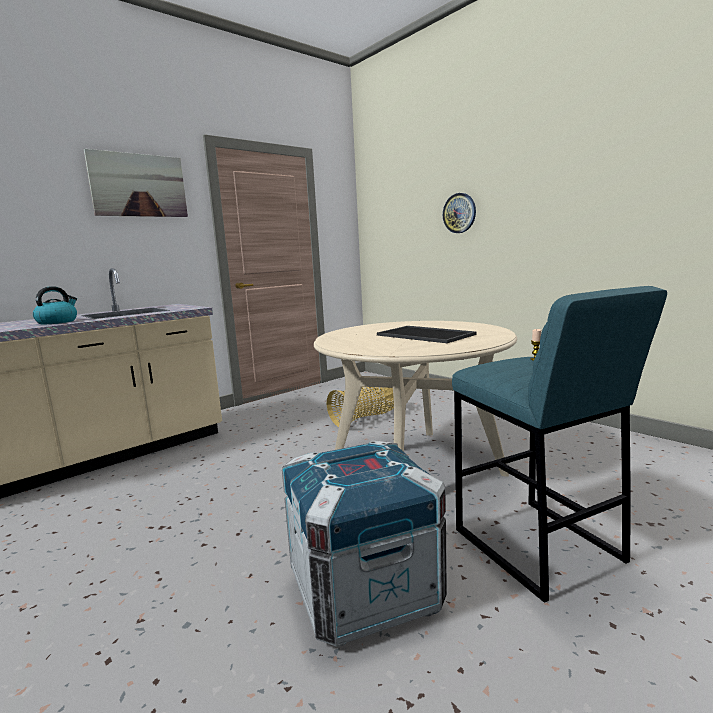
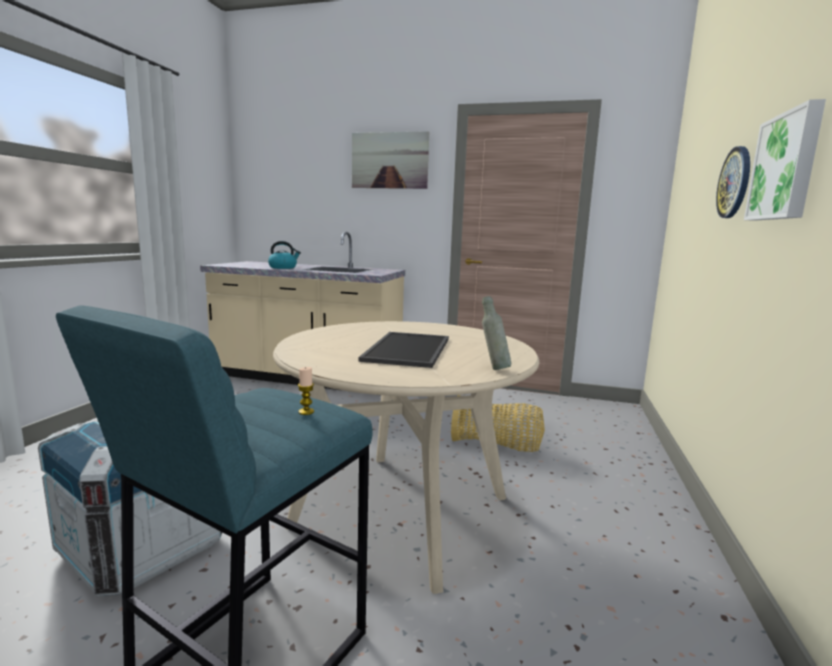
camera: 55 degrees right, 0 degrees up
none -> grey bottle [482,296,511,370]
none -> picture [744,99,826,221]

